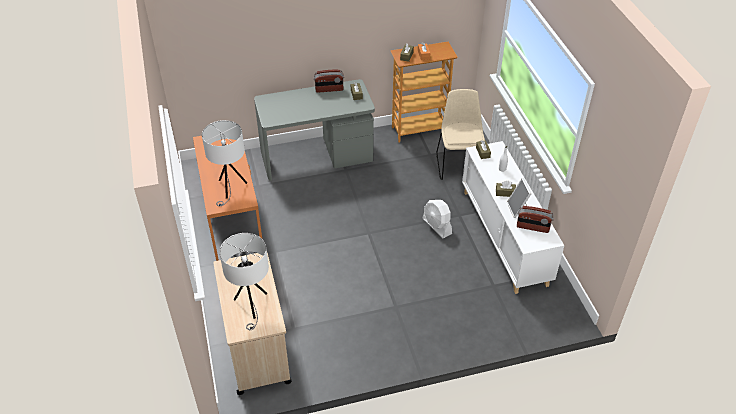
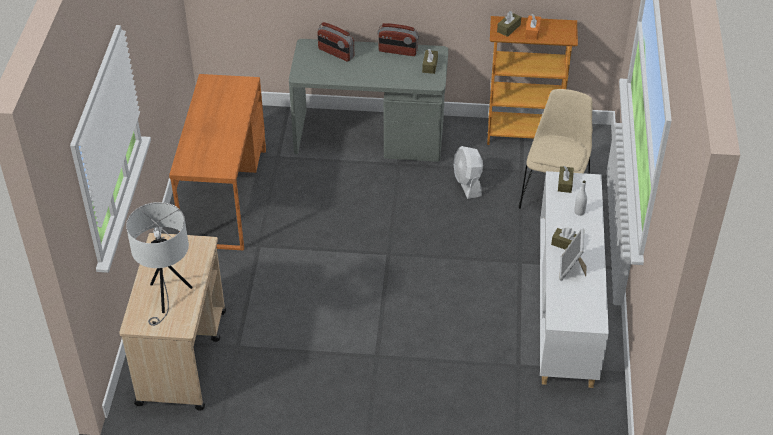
camera: 20 degrees right, 0 degrees up
white table lamp [202,120,247,206] -> none
white fan [422,200,452,238] -> white fan moved to [454,146,483,199]
radio [517,206,554,233] -> radio moved to [317,22,354,62]

